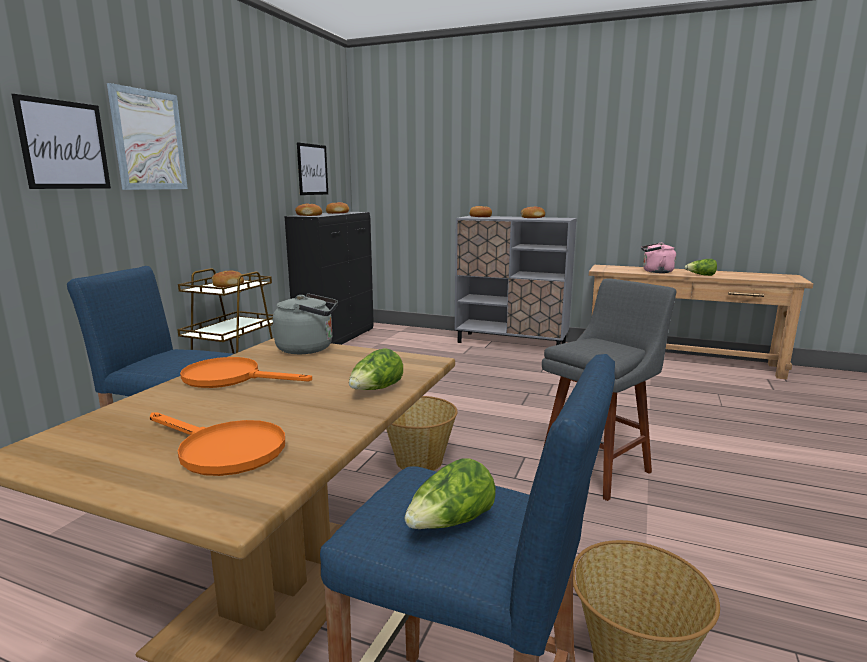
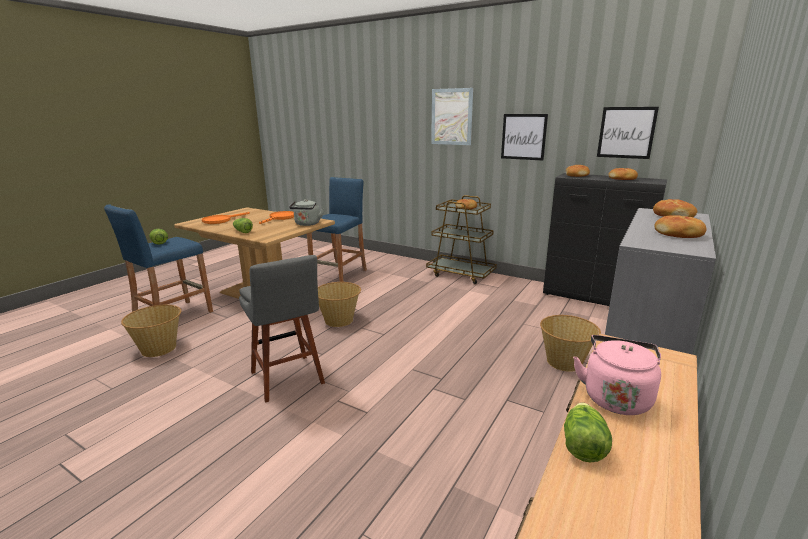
camera: 100 degrees right, 5 degrees up
picture [12,94,111,189] -> picture moved to [501,114,548,161]
none -> basket [540,315,601,372]

